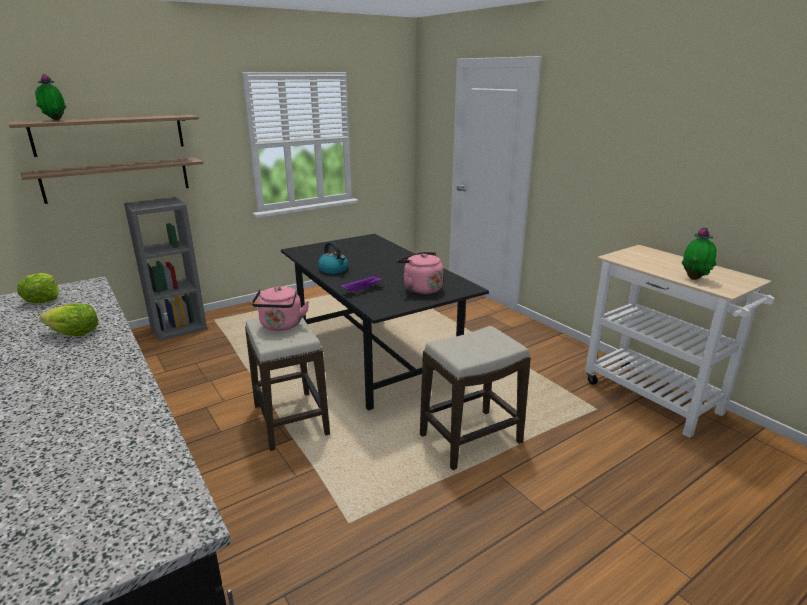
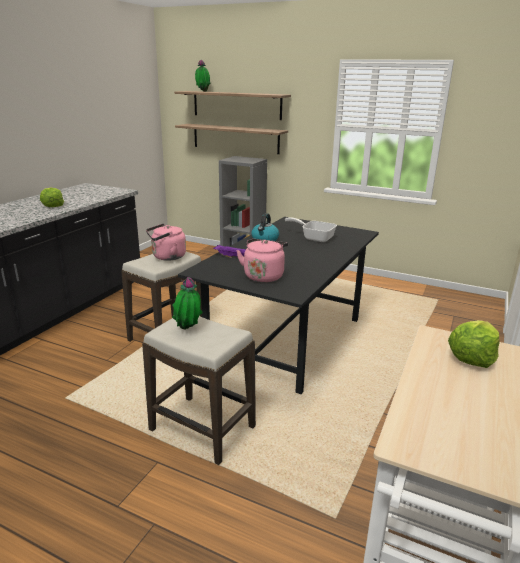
camera: 60 degrees right, 0 degrees up
lettuce [17,273,59,303] -> lettuce moved to [448,320,500,368]
potted plant [682,227,717,280] -> potted plant moved to [172,277,203,330]
none -> frying pan [285,217,337,242]

